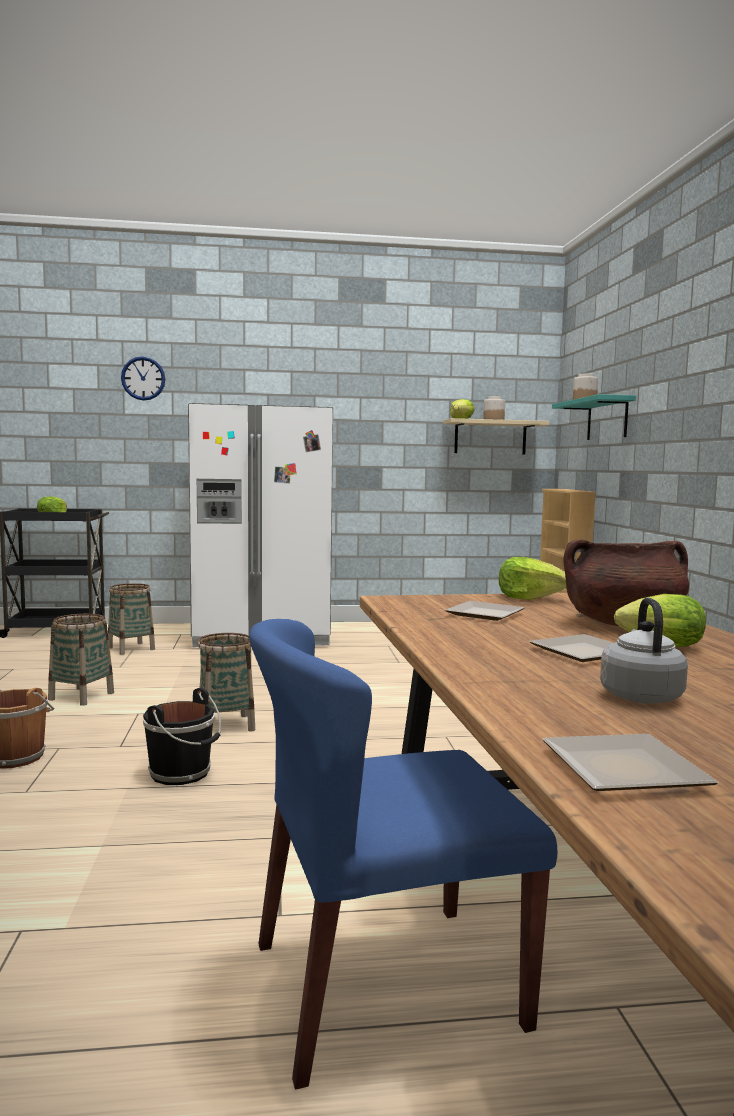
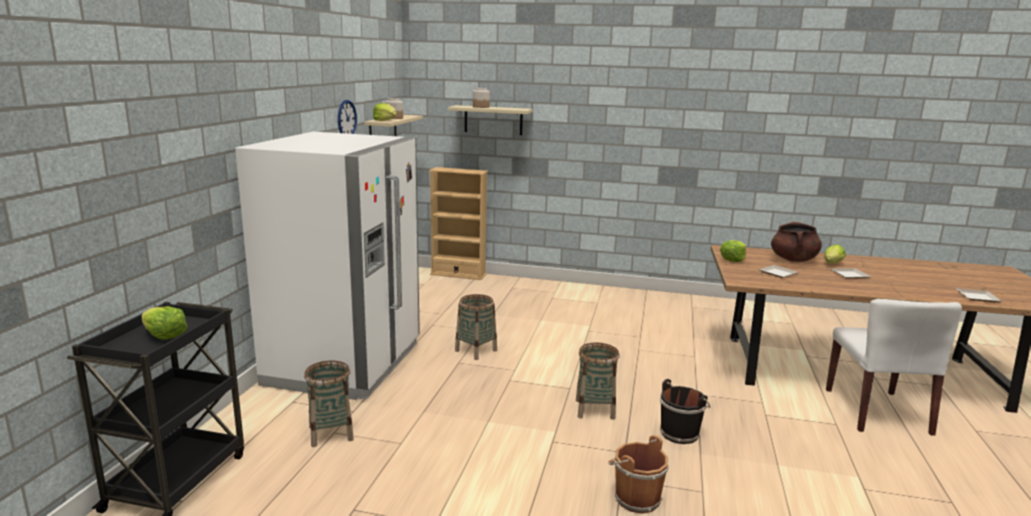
camera: 70 degrees left, 10 degrees up
basket [48,614,114,706] -> basket moved to [455,294,497,360]
wall clock [121,356,165,400] -> wall clock moved to [338,100,357,134]
blue chair [249,619,557,1090] -> white chair [826,299,962,436]
turquoise shelf [552,394,636,440] -> beige shelf [448,105,533,135]
grey kettle [600,598,688,704] -> none

